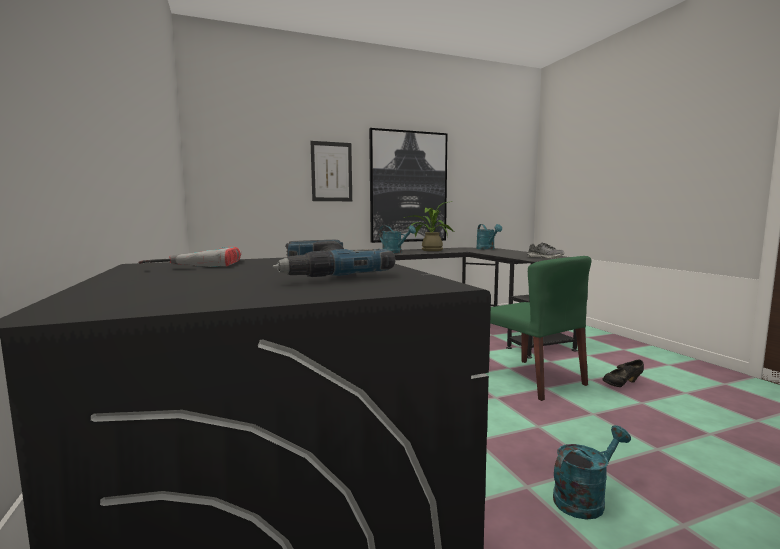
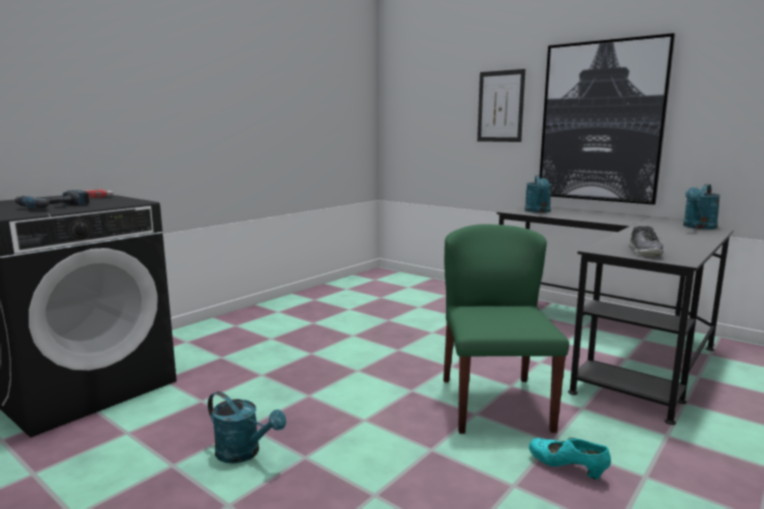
camera: 60 degrees right, 5 degrees up
potted plant [404,202,454,251] -> none
green chair [490,256,591,401] -> green chair turned 150 degrees clockwise [443,224,569,434]
black shoe [602,360,644,387] -> turquoise shoe [529,437,611,479]

